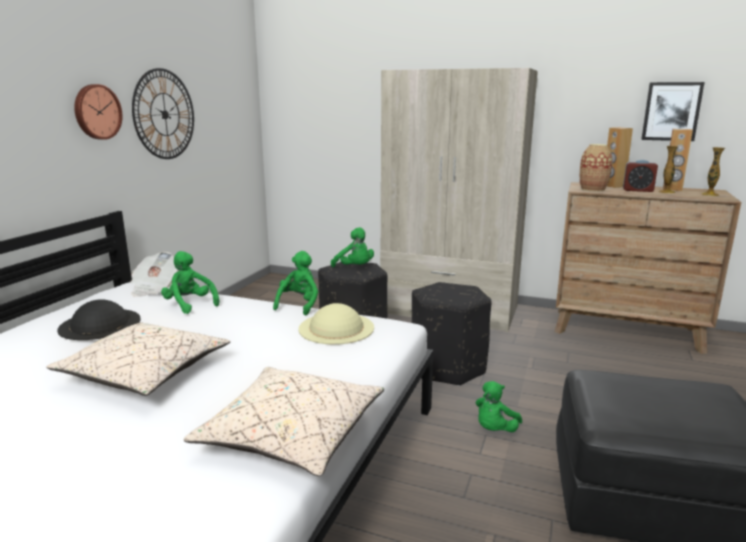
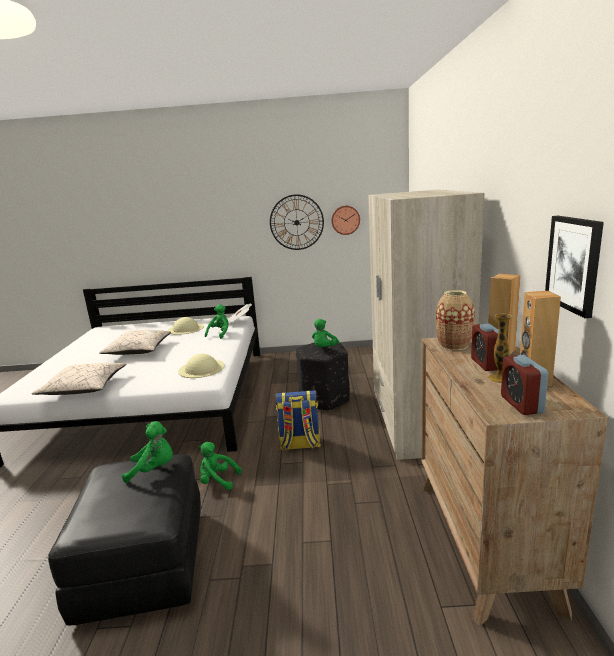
camera: 70 degrees right, 0 degrees up
black hat [57,299,141,340] -> beige hat [168,317,204,335]
wall clock [74,84,123,140] -> wall clock moved to [332,206,360,235]
green plush toy [273,251,318,315] -> green plush toy moved to [122,421,173,483]
black ottoman [412,282,492,386] -> backpack [275,390,321,450]
vase [701,147,725,196] -> alarm clock [501,355,548,415]

